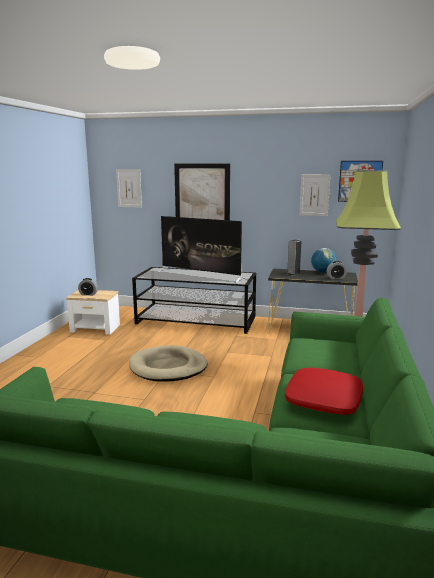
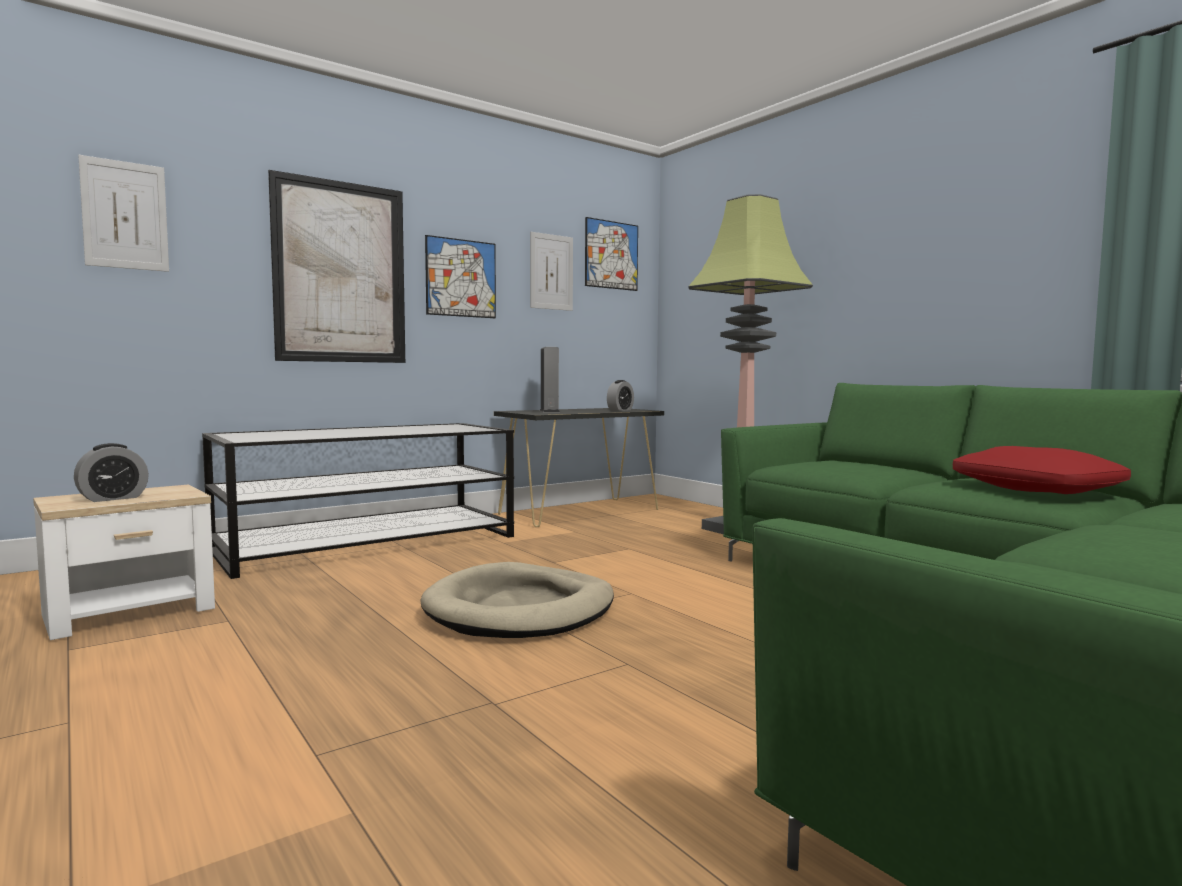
camera: 50 degrees left, 10 degrees down
television [159,216,246,283] -> none
globe [311,248,337,273] -> none
none -> picture [425,235,496,318]

